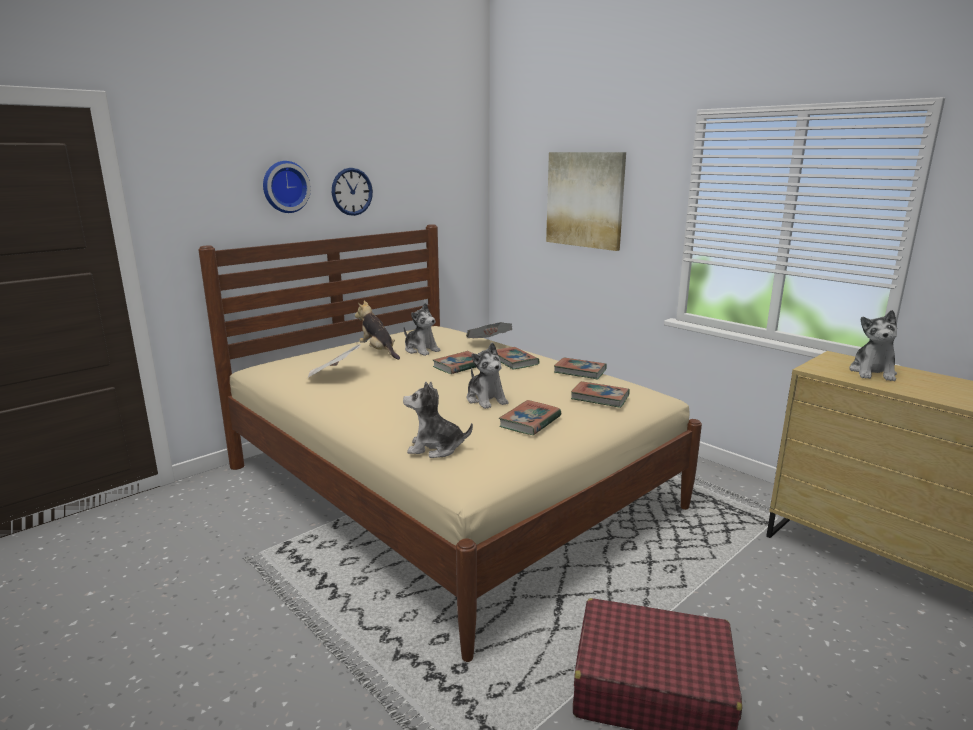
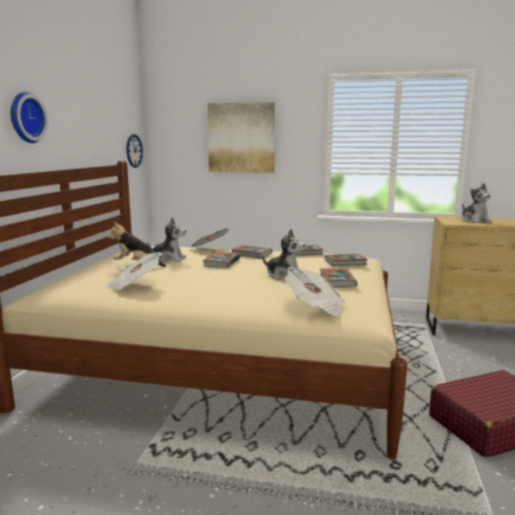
camera: 35 degrees left, 5 degrees down
wall clock [332,168,373,216] -> wall clock moved to [126,134,143,168]
plush toy [403,382,473,458] -> newspaper [285,267,345,316]

